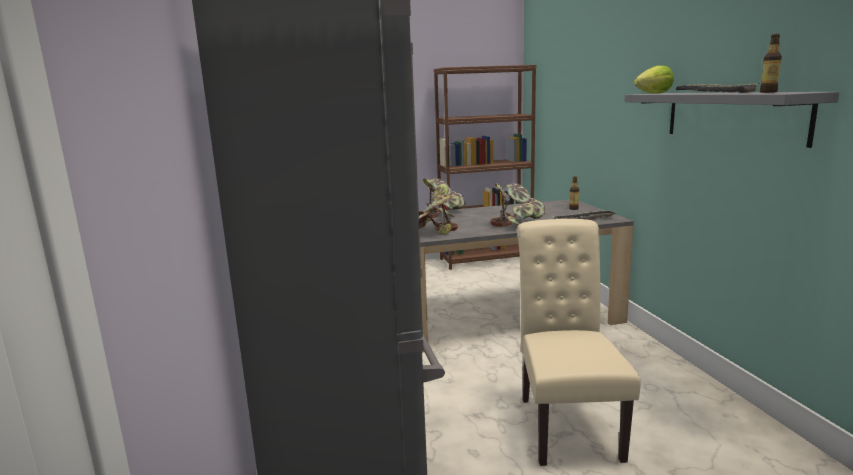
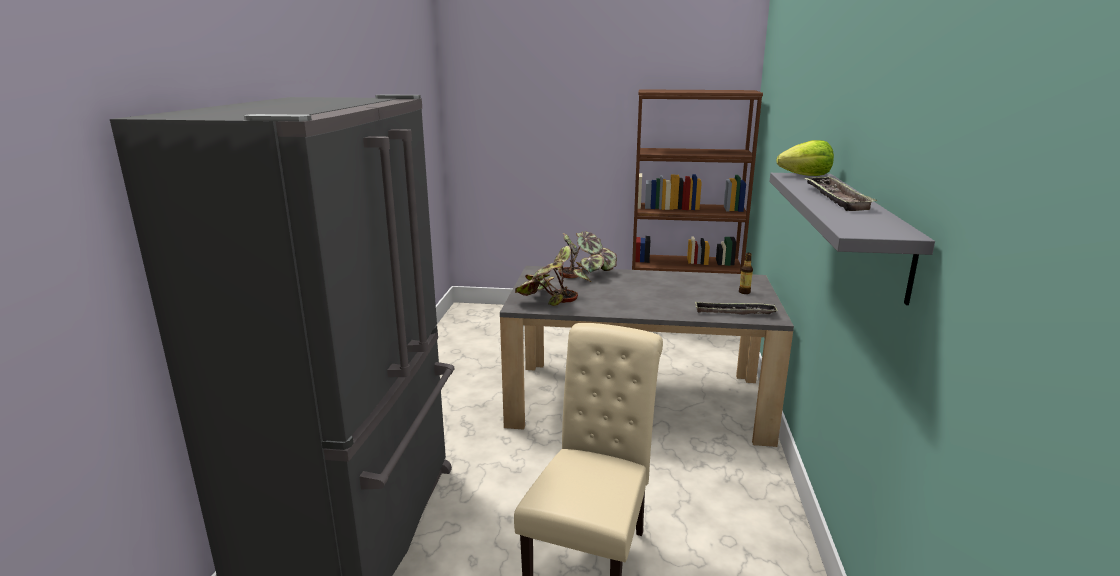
camera: 20 degrees right, 5 degrees up
potted plant [490,183,545,226] -> none
bottle [760,34,782,93] -> none

